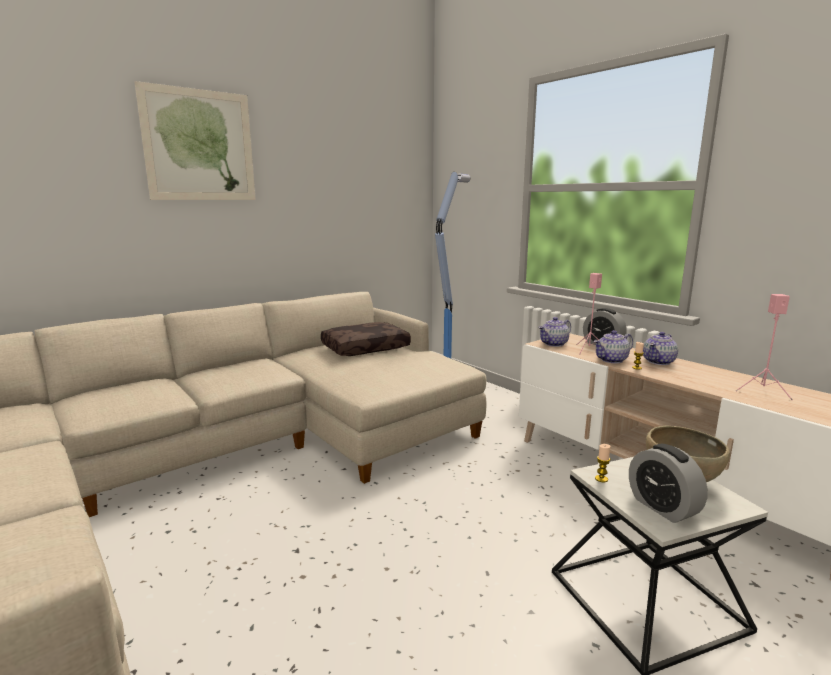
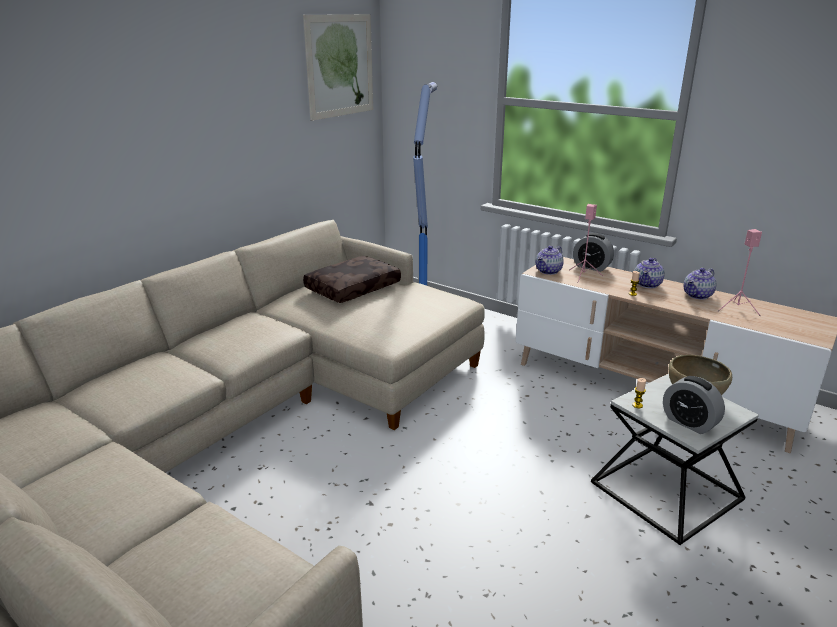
camera: 15 degrees left, 10 degrees up
picture [134,81,256,200] -> picture moved to [303,14,373,121]
teapot [593,330,633,363] -> teapot moved to [684,268,716,300]

